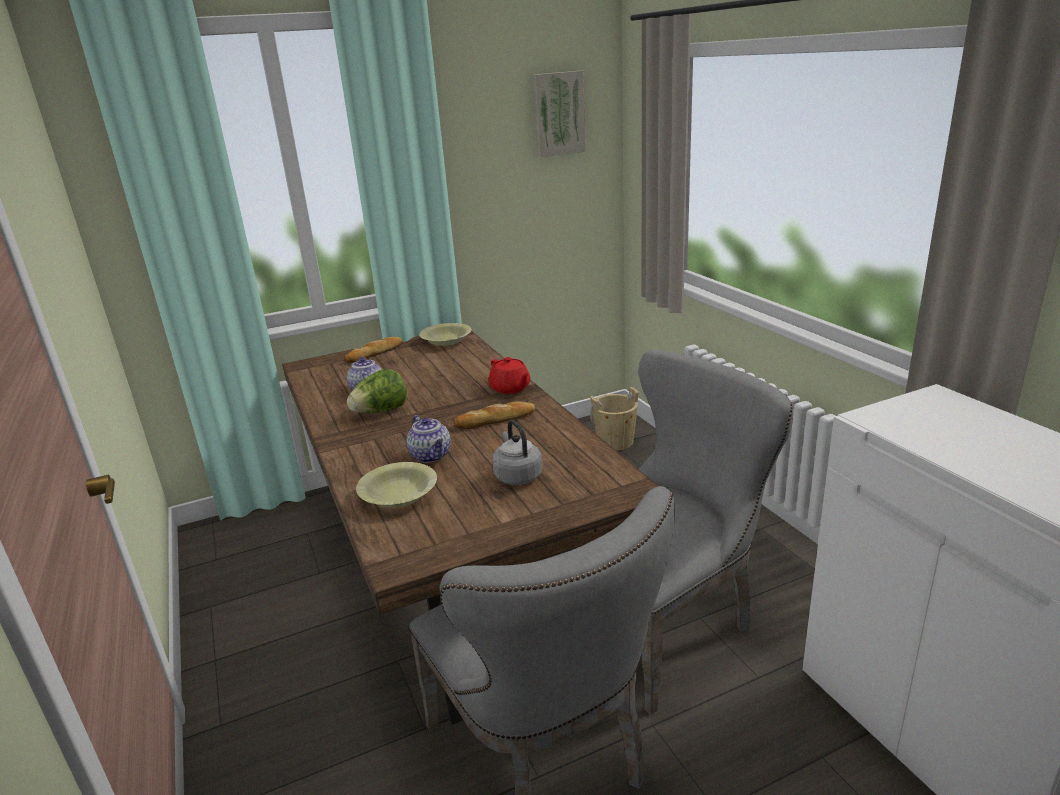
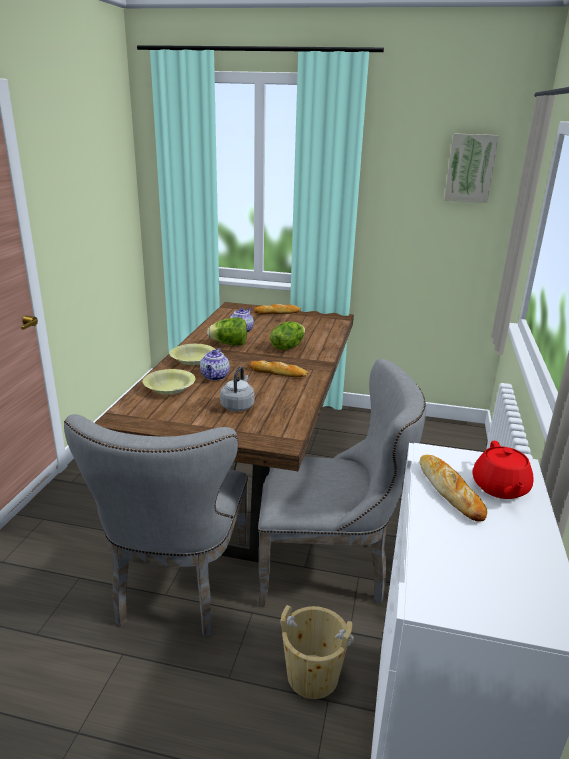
camera: 35 degrees right, 0 degrees up
yellow bowl [419,323,472,346] -> yellow bowl moved to [170,344,217,365]
red teapot [488,357,530,394] -> red teapot moved to [472,441,534,499]
beige bucket [590,387,639,451] -> beige bucket moved to [280,605,354,699]
none -> lettuce [270,321,305,350]
none -> bread [420,455,487,522]

